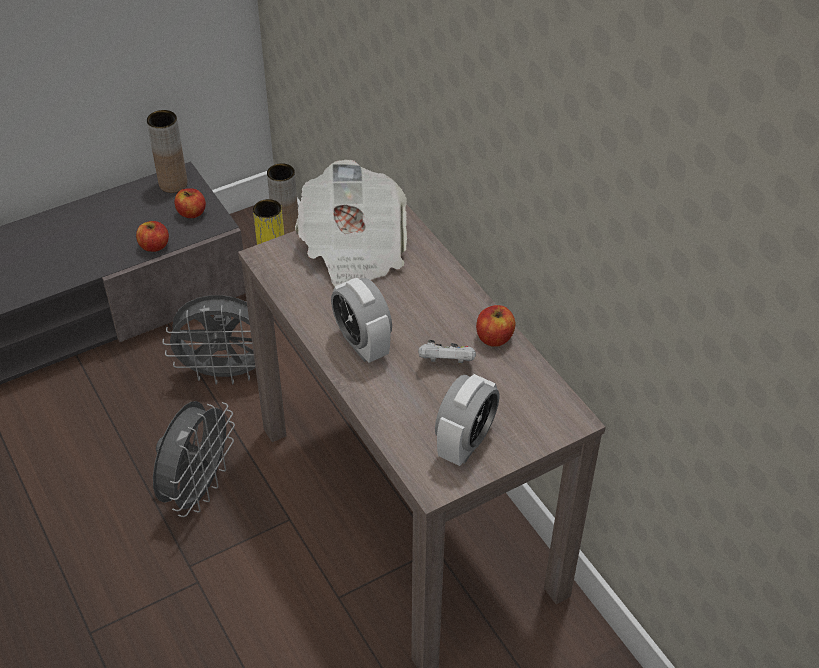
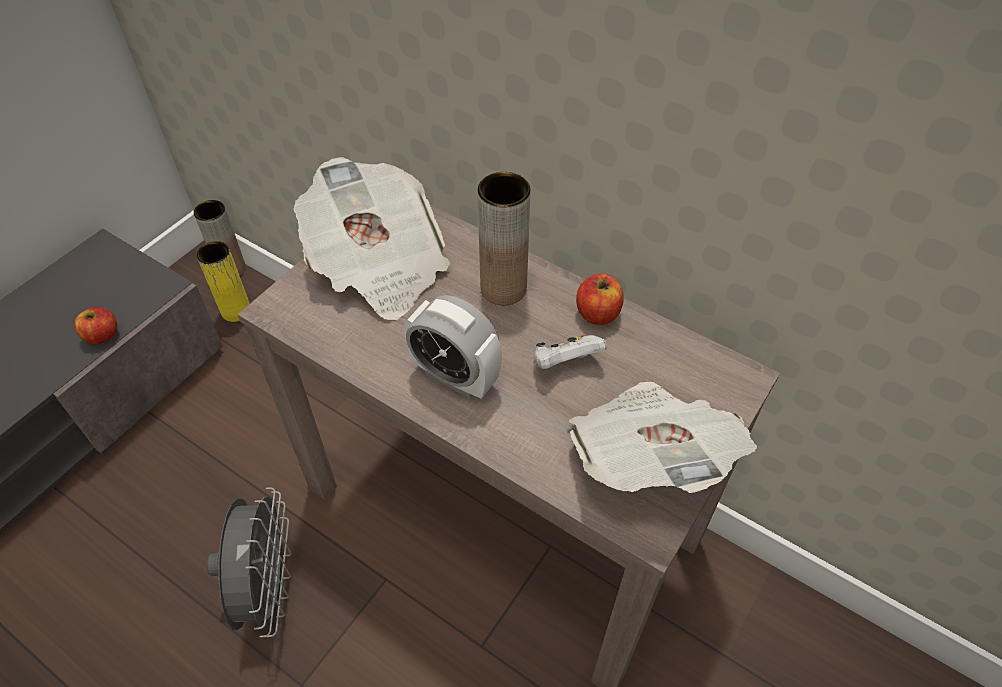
camera: 25 degrees left, 5 degrees up
brown vase [147,110,188,193] -> brown vase moved to [478,172,531,305]
grey fan [162,295,255,385] -> none
apple [174,188,206,218] -> none
alarm clock [435,374,499,466] -> newspaper [569,382,757,493]

